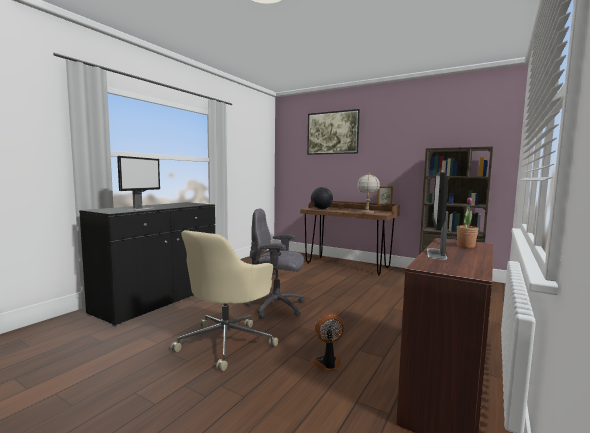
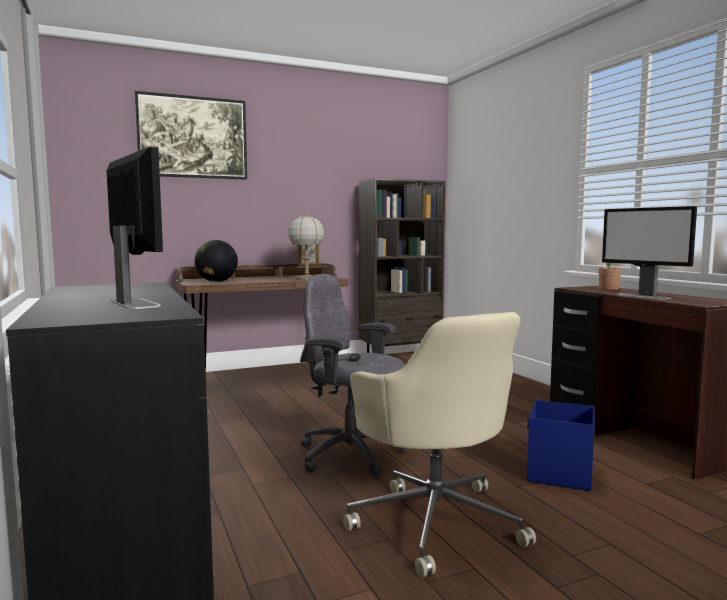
camera: 55 degrees left, 0 degrees up
grey office chair [246,208,304,319] -> grey office chair turned 75 degrees clockwise [300,274,406,477]
fan [311,313,344,372] -> blue storage box [527,400,595,491]

